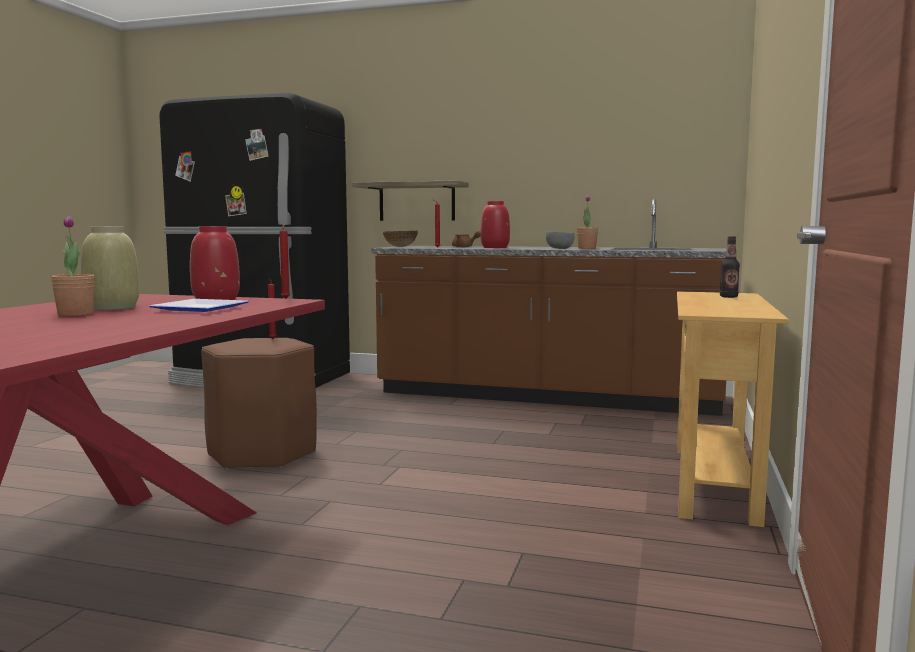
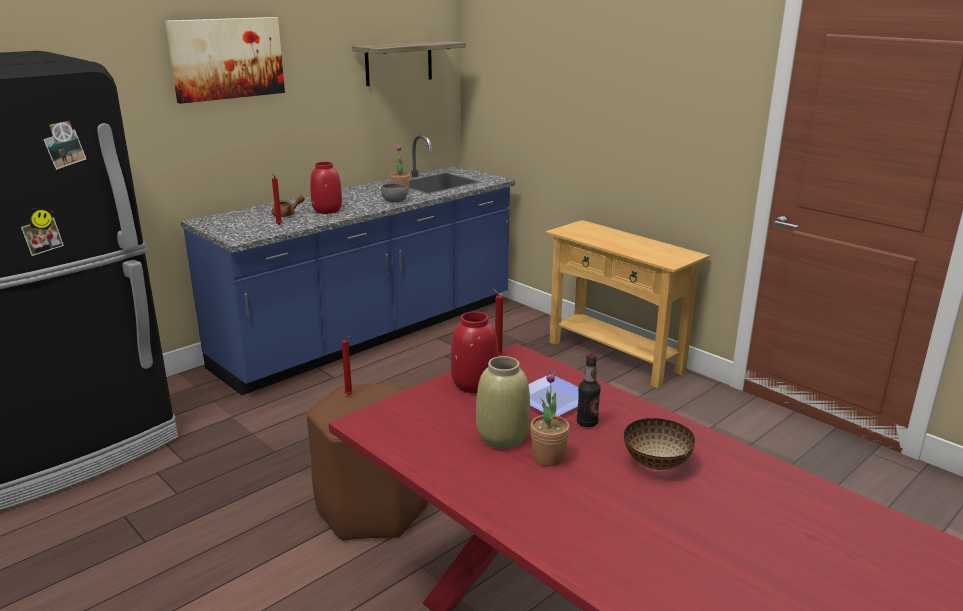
camera: 60 degrees left, 15 degrees up
shelf [352,180,468,221] -> shelf moved to [352,40,466,86]
brown counter [371,199,727,416] -> blue counter [181,135,515,395]
bowl [383,231,418,247] -> bowl moved to [623,418,695,470]
bottle [720,236,740,298] -> bottle moved to [577,354,601,427]
none -> picture [165,17,285,104]

